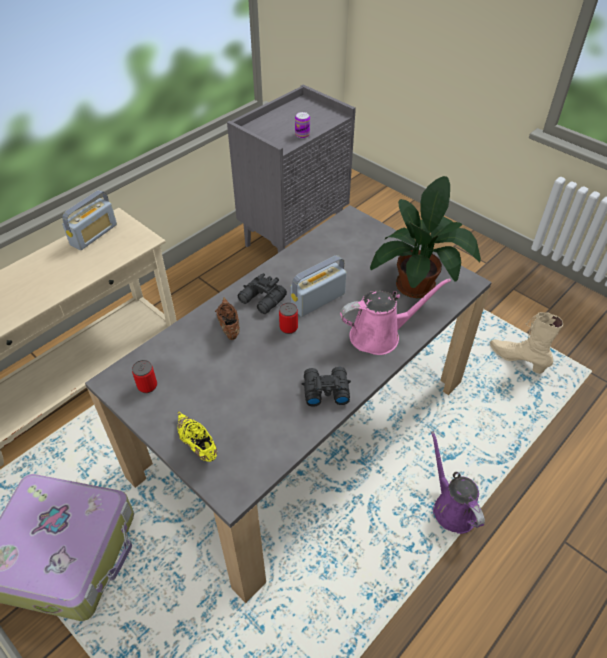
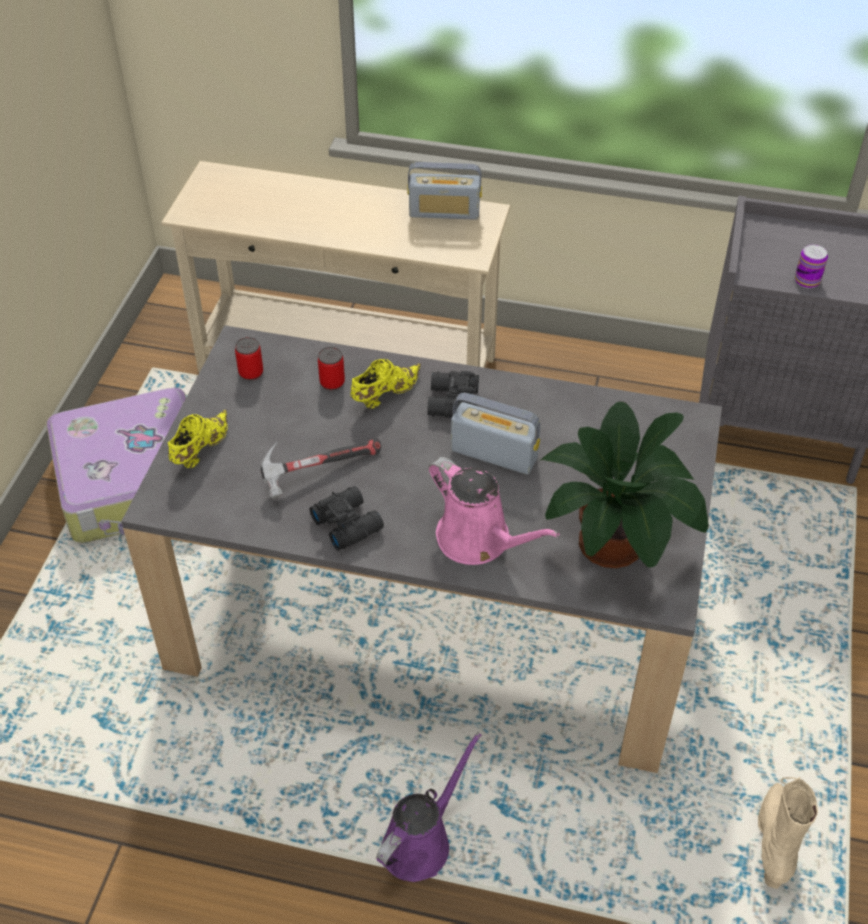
camera: 60 degrees right, 0 degrees up
brown shoe [215,297,240,340] -> yellow shoe [350,359,421,409]
can [279,303,298,334] -> can moved to [318,347,345,390]
none -> hammer [260,438,381,499]

